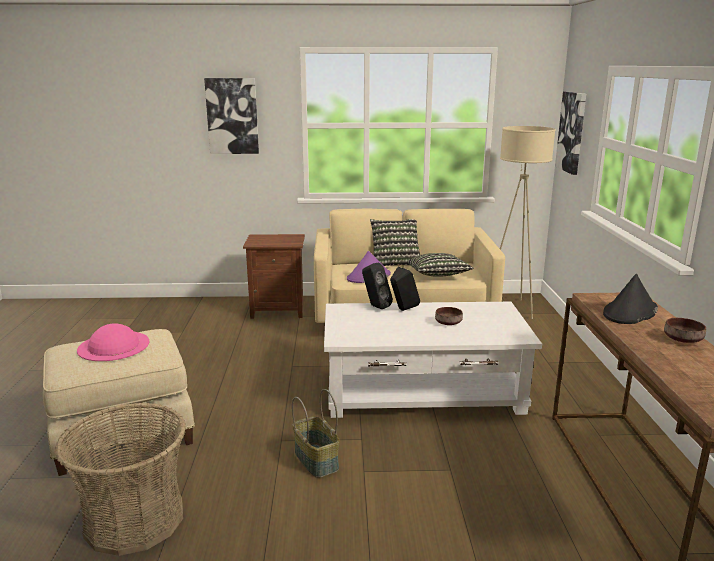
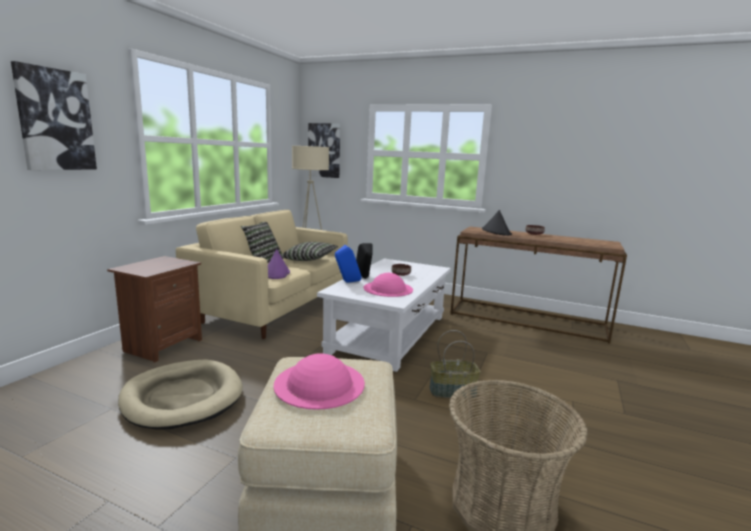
camera: 65 degrees left, 5 degrees down
black speaker [362,262,393,309] -> blue speaker [335,245,362,282]
none -> beige dog bed [118,359,243,430]
none -> pink hat [364,273,413,297]

